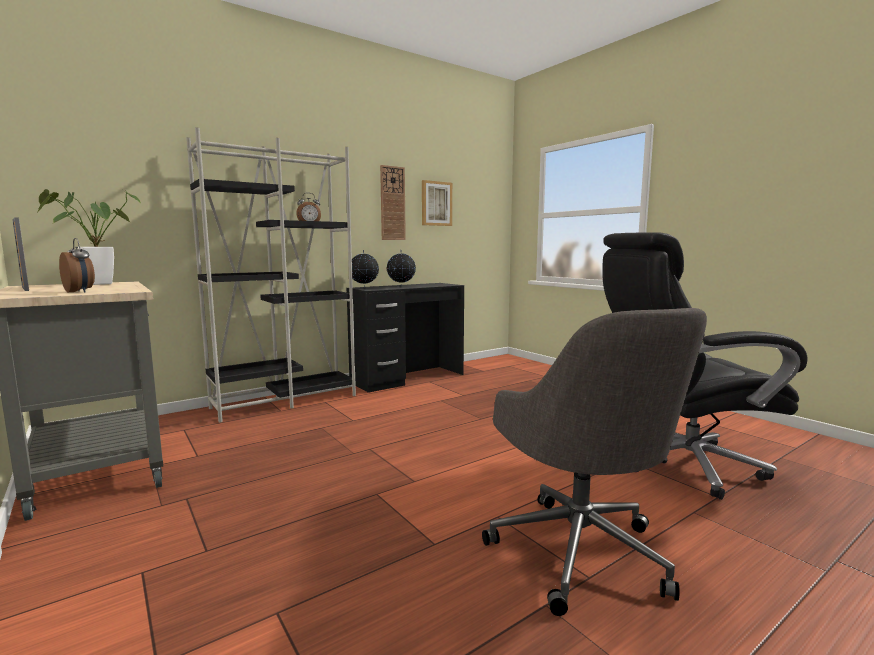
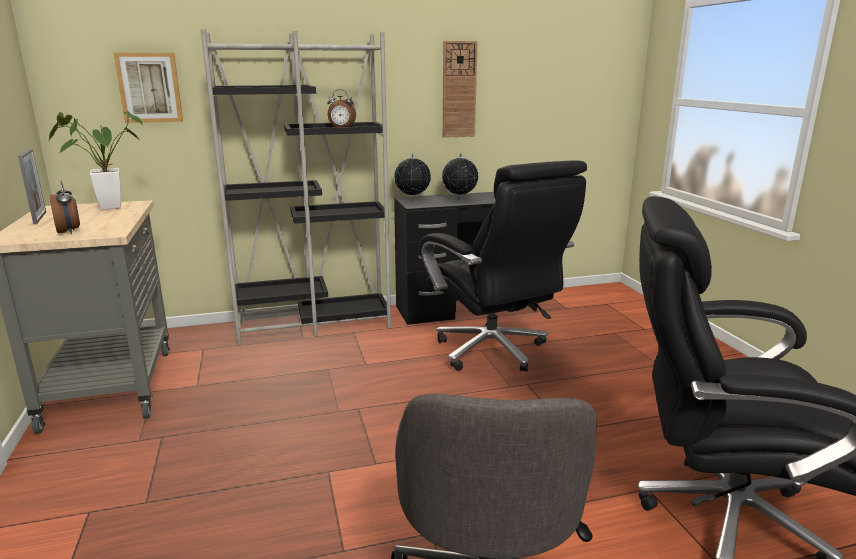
camera: 20 degrees right, 10 degrees up
picture [422,180,452,226] -> picture moved to [114,53,183,123]
none -> black office chair [418,160,587,372]

